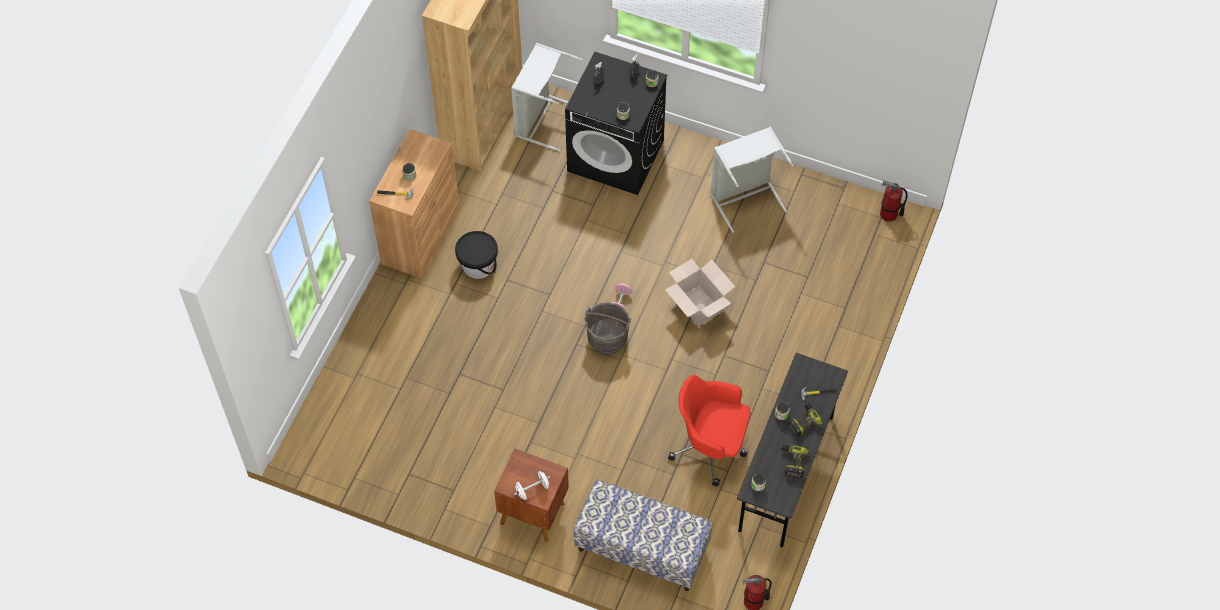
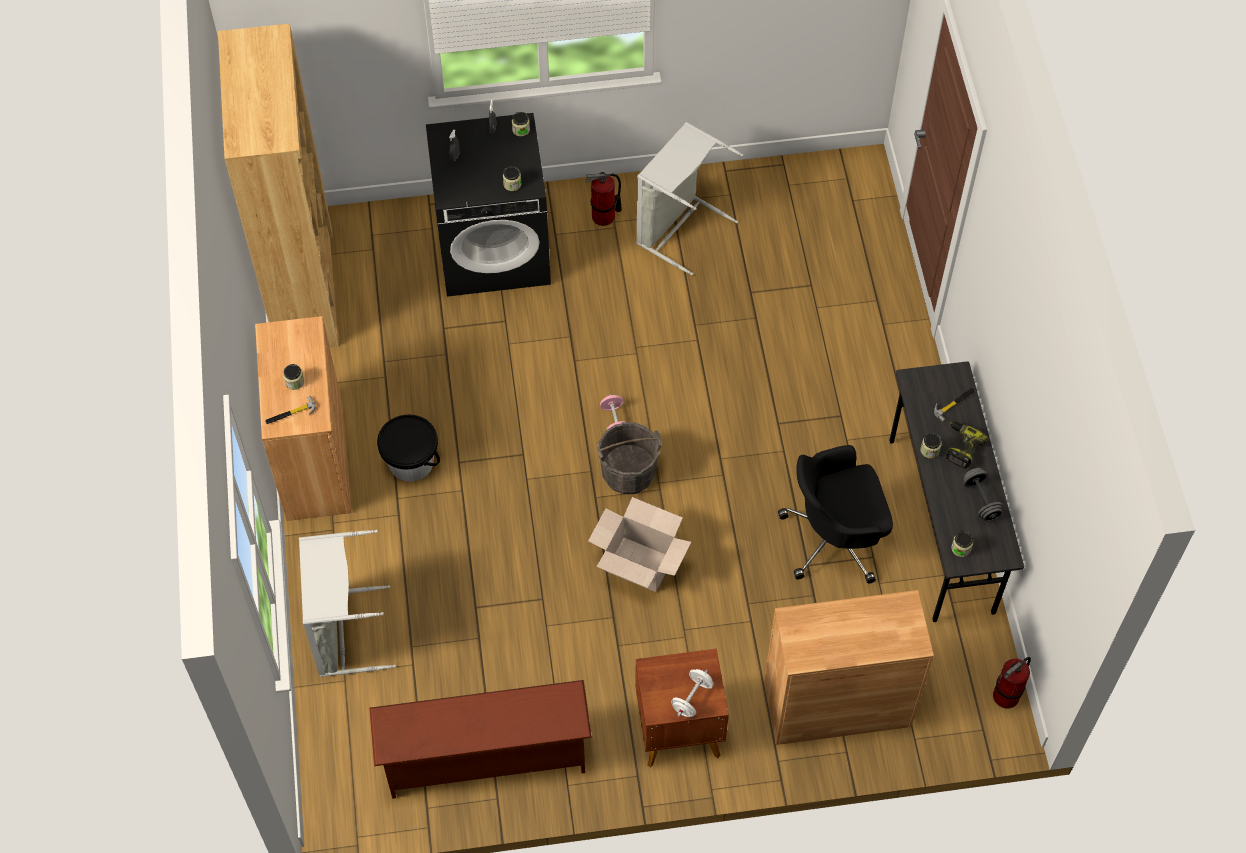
camera: 30 degrees left, 0 degrees up
grey laundry basket [511,43,583,152] -> grey laundry basket moved to [299,530,396,677]
bench [574,480,712,591] -> brown cabinet [764,590,934,745]
cardboard box [665,259,735,326] -> cardboard box moved to [588,497,691,592]
red office chair [668,375,751,487] -> black office chair [778,445,893,583]
power drill [780,445,810,478] -> grey dumbbell [963,468,1003,522]
fire extinguisher [880,181,908,222] -> fire extinguisher moved to [586,172,622,226]
none -> brown shoe rack [369,680,592,799]

